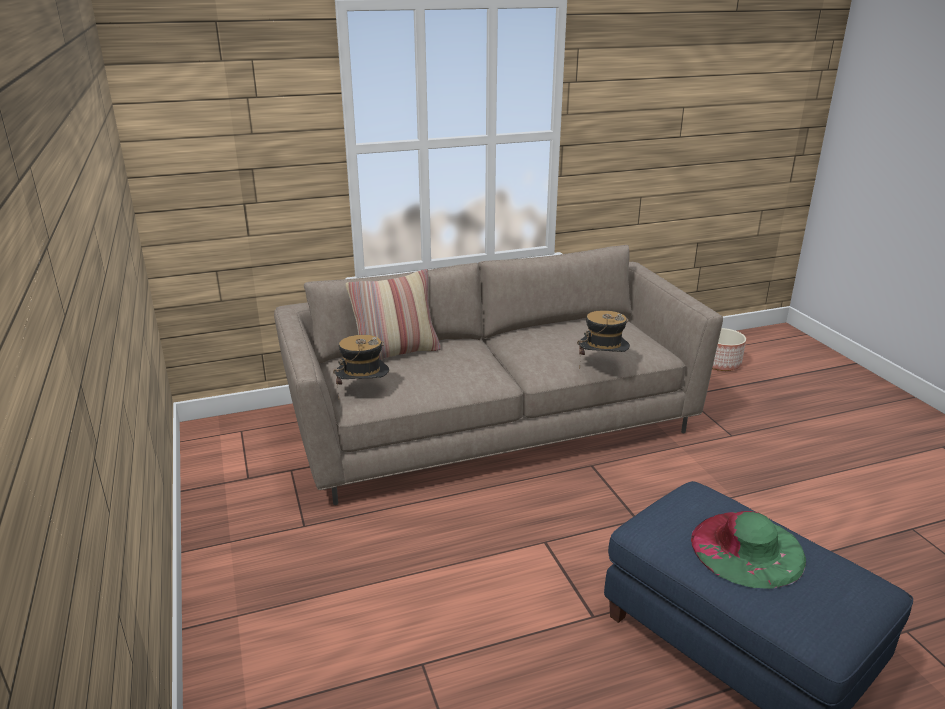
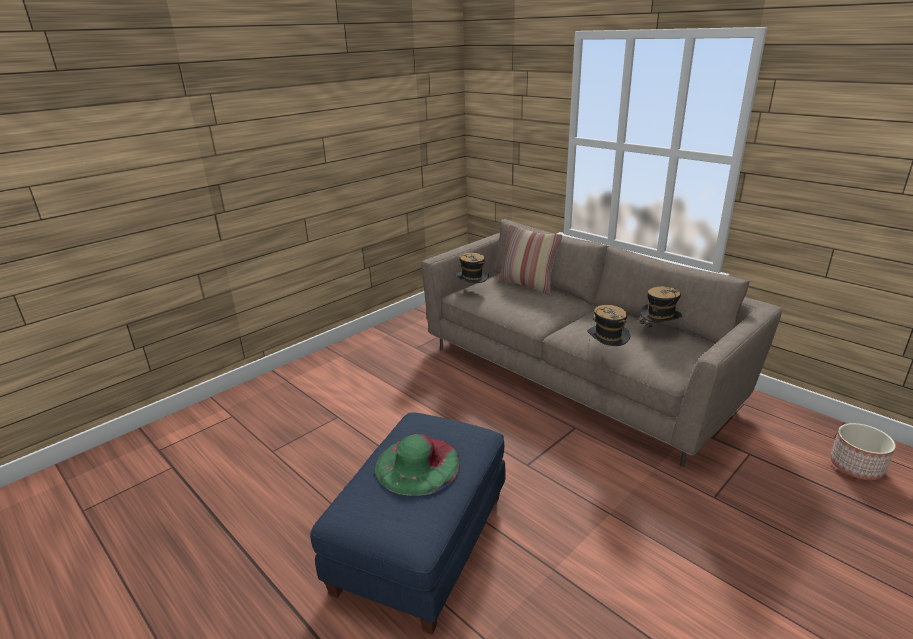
camera: 65 degrees right, 0 degrees up
none -> hat [640,286,682,340]

